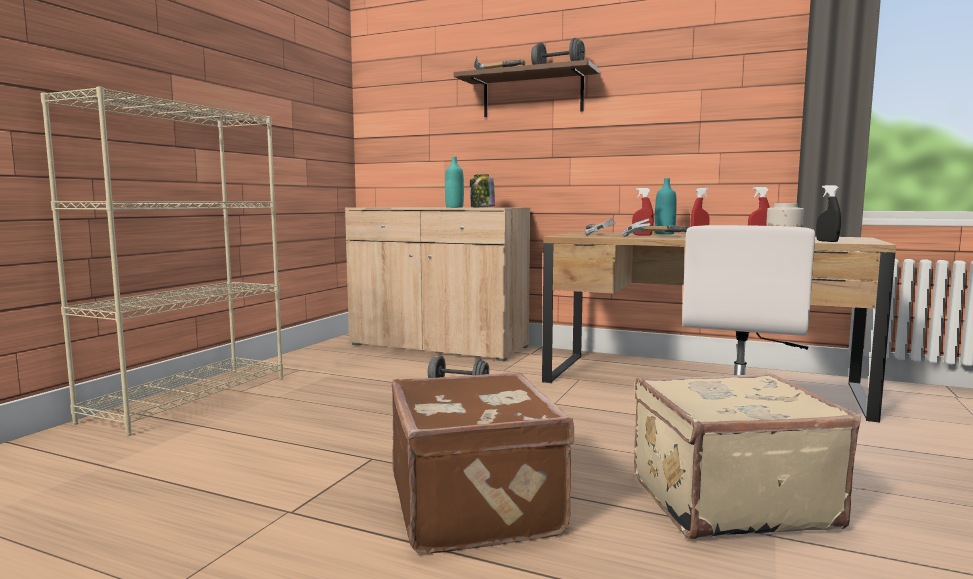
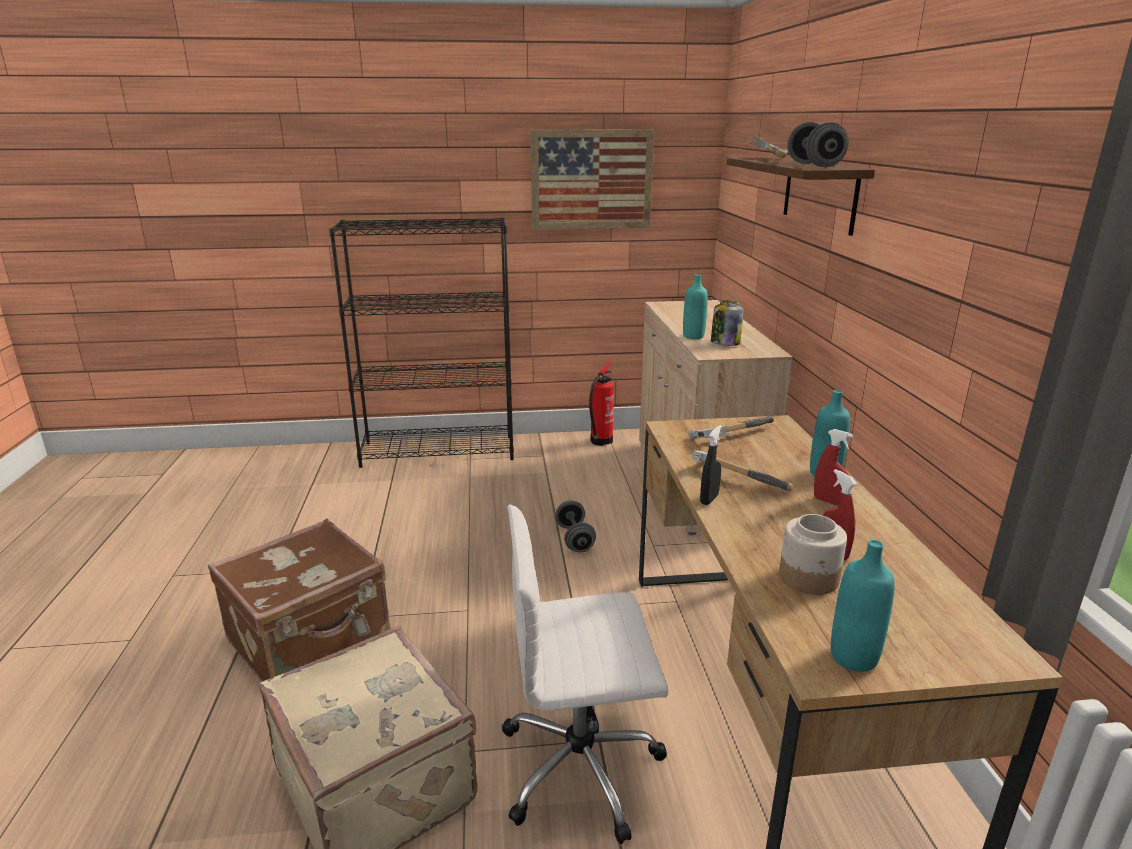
camera: 60 degrees right, 15 degrees up
beige bookcase [40,86,283,436] -> black bookcase [329,217,514,468]
red spray bottle [632,188,654,236] -> none
black spray bottle [816,185,841,242] -> black spray bottle moved to [700,425,722,505]
none -> picture [530,129,655,230]
none -> fire extinguisher [589,362,614,446]
none -> turquoise bottle [831,540,895,672]

